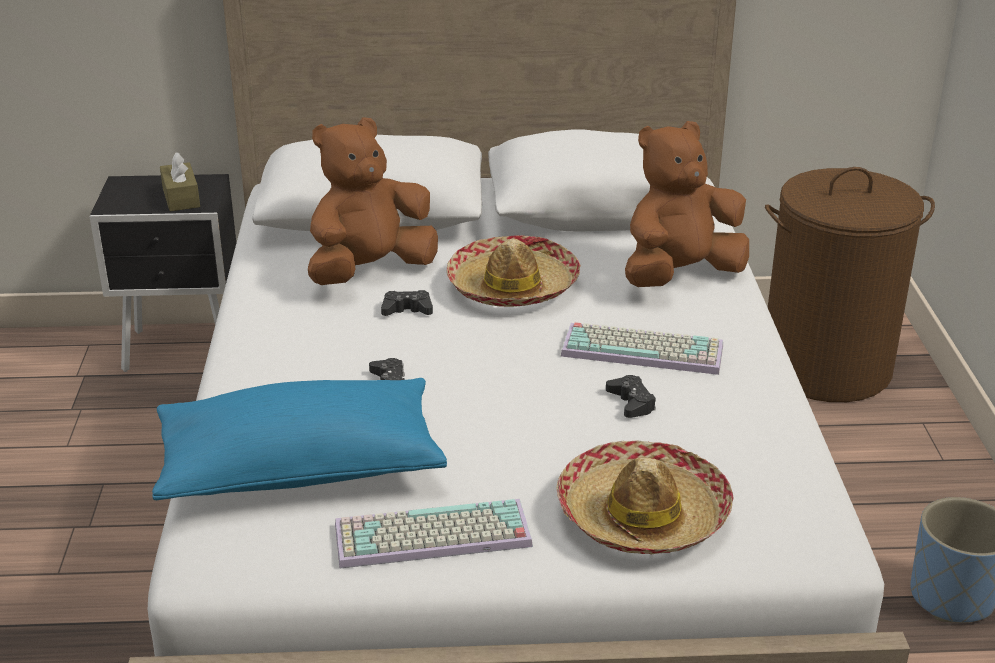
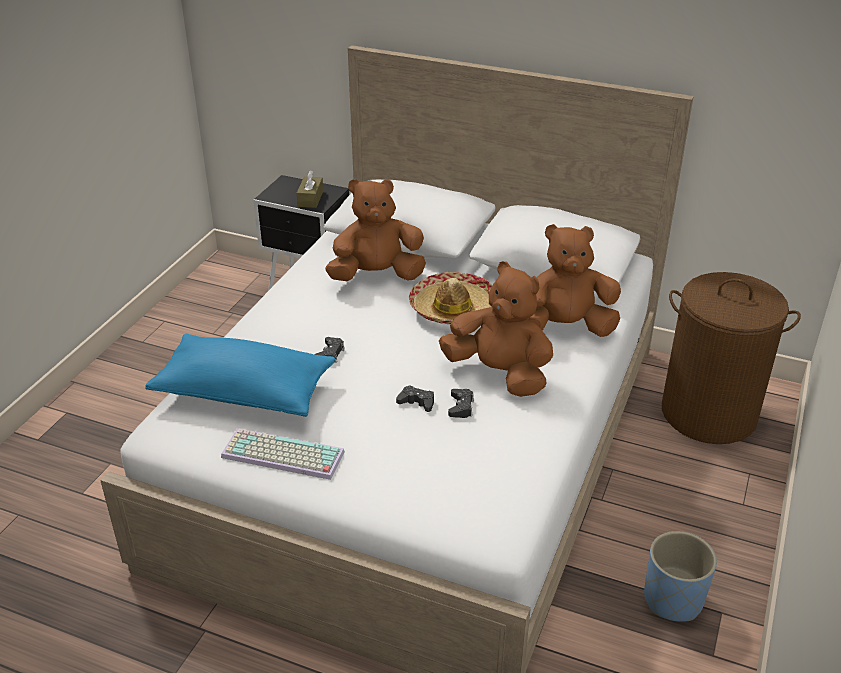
camera: 25 degrees right, 5 degrees up
black game controller [381,290,433,316] -> black game controller moved to [396,385,434,412]
hat [556,440,734,554] -> none
keyboard [561,322,723,375] -> brown plush toy [439,261,553,397]

